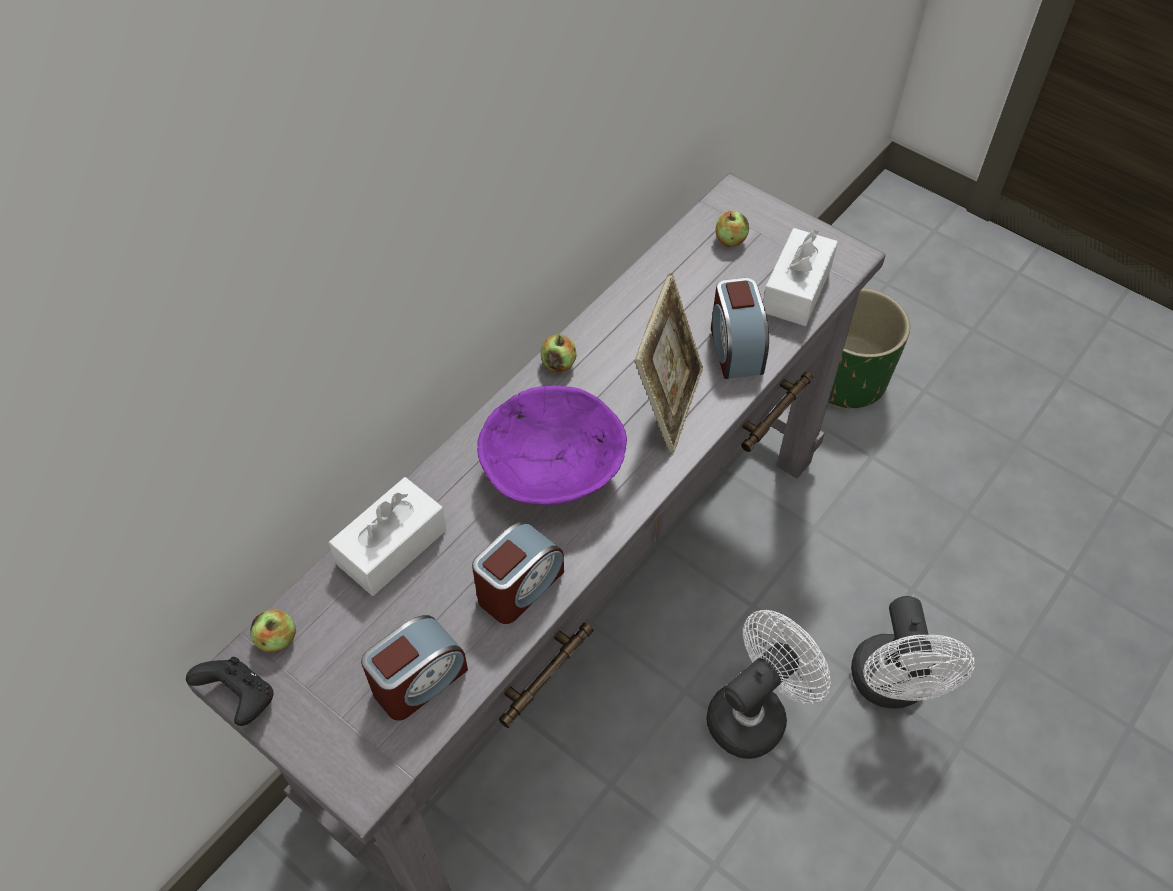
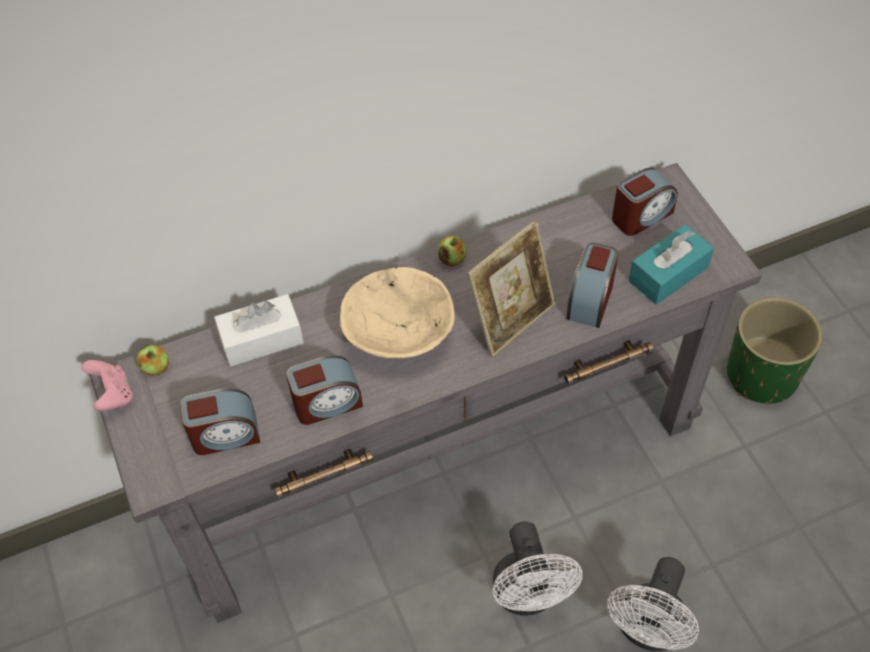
camera: 30 degrees right, 0 degrees up
black game controller [186,657,273,726] -> pink game controller [81,360,133,411]
purple bowl [477,385,627,505] -> beige bowl [340,267,455,358]
white fan [706,610,831,759] -> white fan turned 90 degrees clockwise [493,521,582,615]
apple [715,211,749,247] -> alarm clock [612,168,678,236]
white tissue box [763,228,838,326] -> turquoise tissue box [629,224,714,305]

